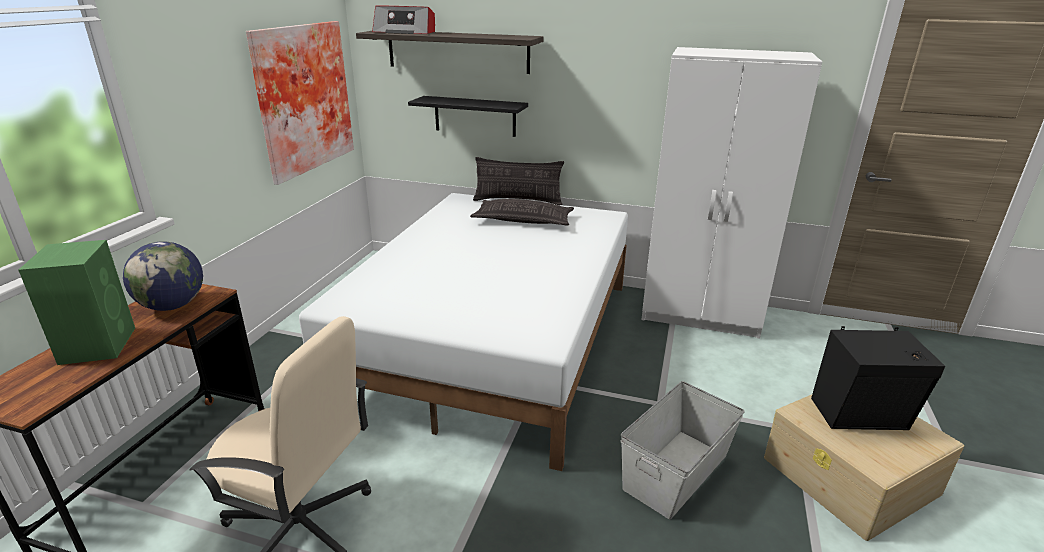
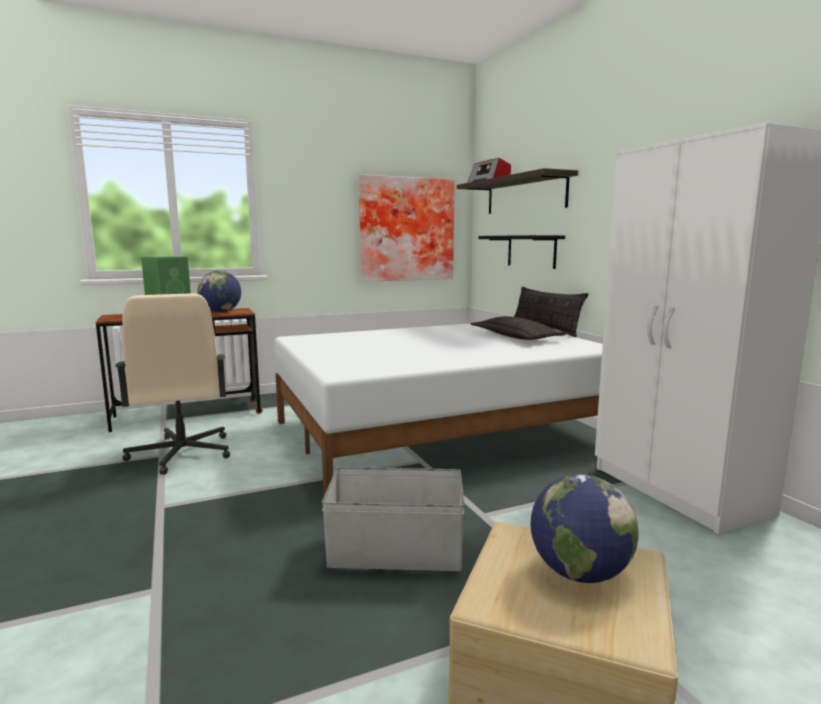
camera: 50 degrees right, 15 degrees down
black speaker [811,326,945,430] -> globe [531,474,639,583]

